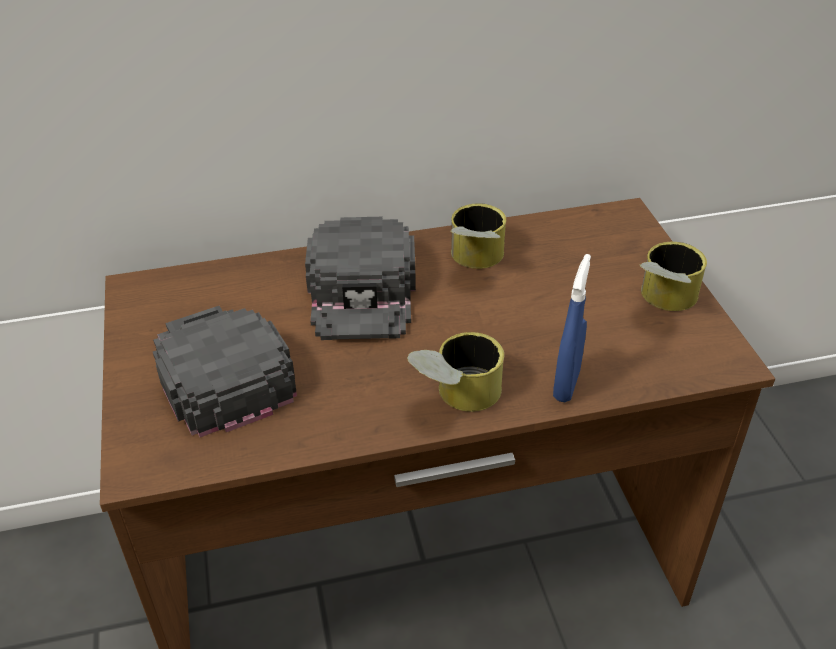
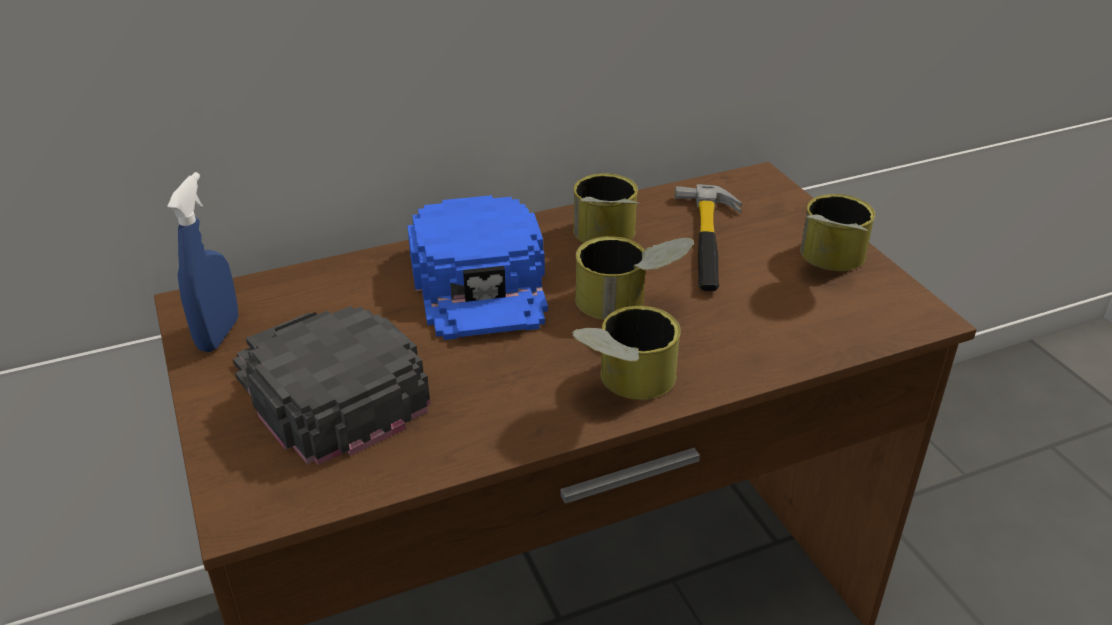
camera: 10 degrees left, 5 degrees down
black cap [305,217,416,340] -> blue cap [407,195,548,340]
blue spray bottle [553,254,591,402] -> blue spray bottle moved to [167,172,238,352]
none -> can [575,236,694,320]
none -> hammer [675,184,742,291]

